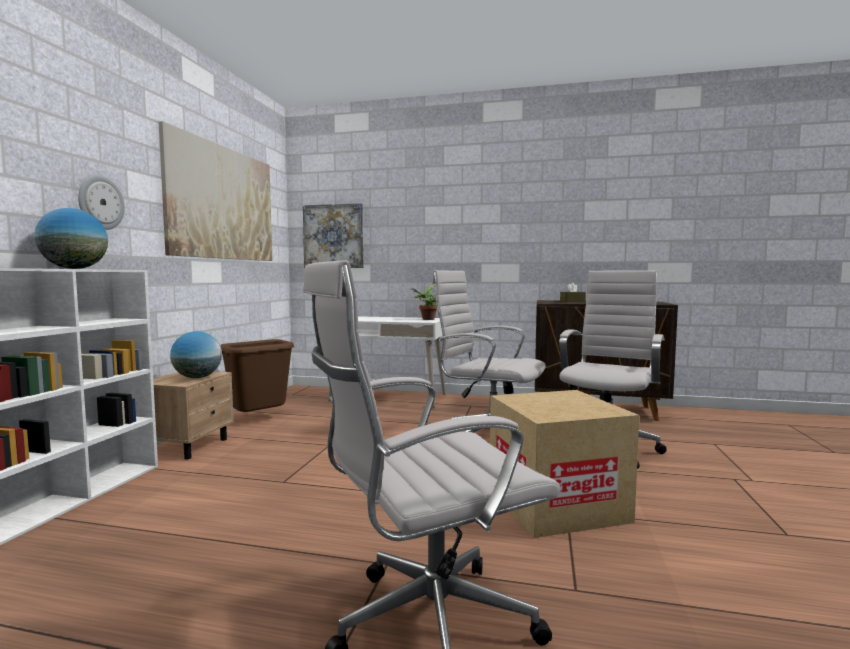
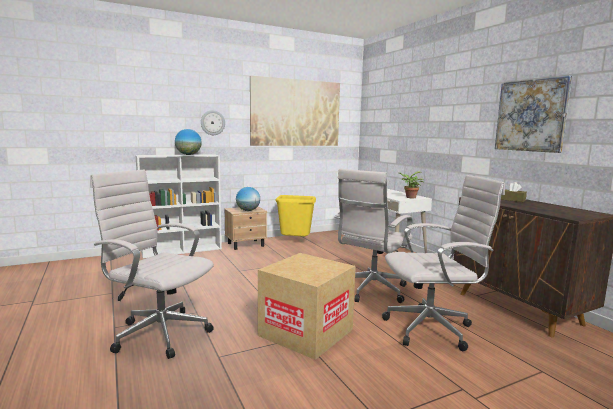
camera: 50 degrees right, 5 degrees up
brown trash can [220,339,294,412] -> yellow trash can [275,195,316,236]
picture [303,203,364,268] -> picture moved to [495,76,572,153]
white office chair [432,270,546,433] -> white office chair turned 135 degrees counterclockwise [334,168,413,303]

